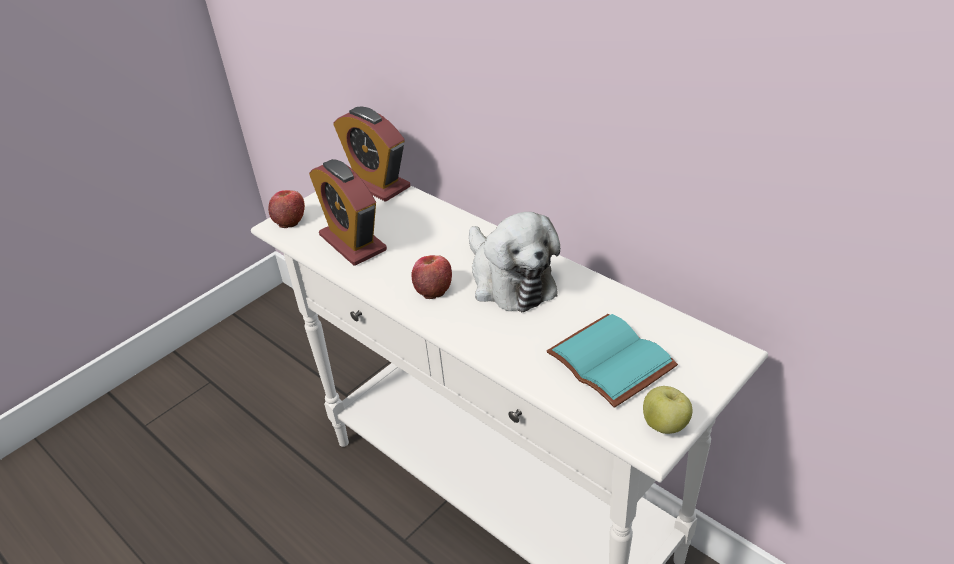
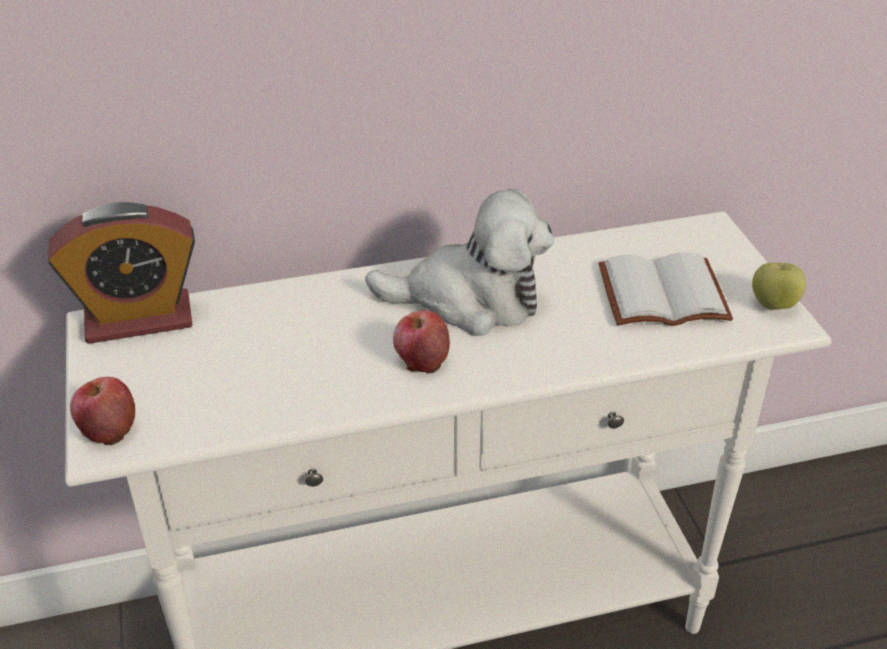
camera: 60 degrees left, 0 degrees up
alarm clock [309,159,387,266] -> none
turquoise book [547,314,678,408] -> white book [598,252,733,326]

